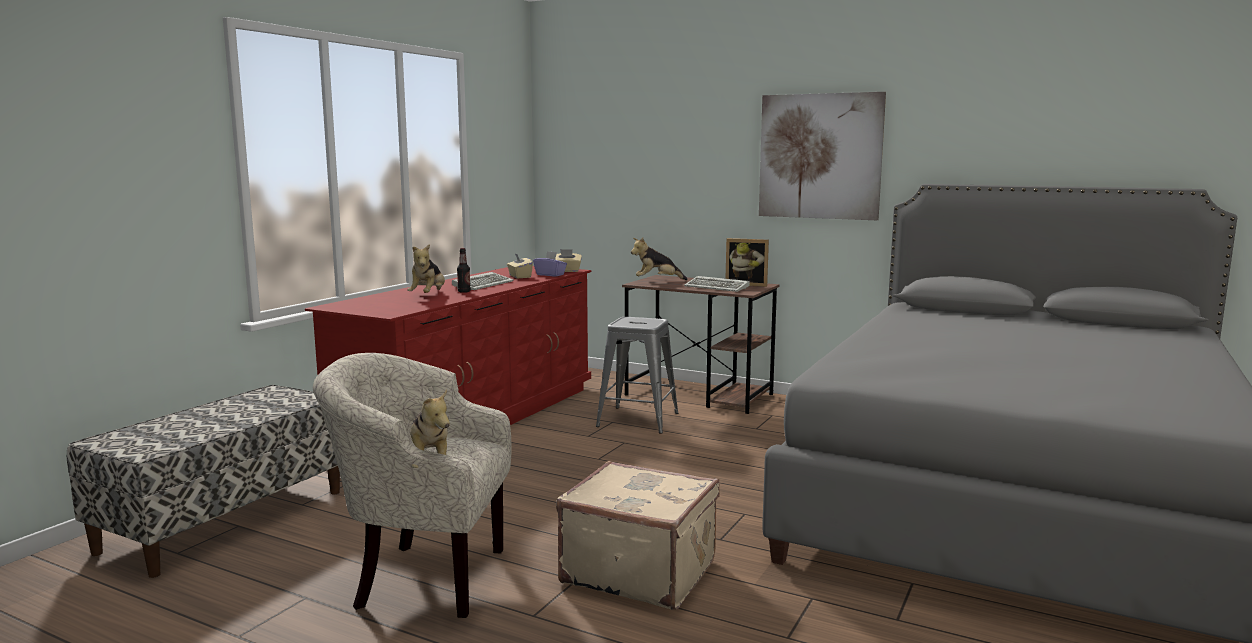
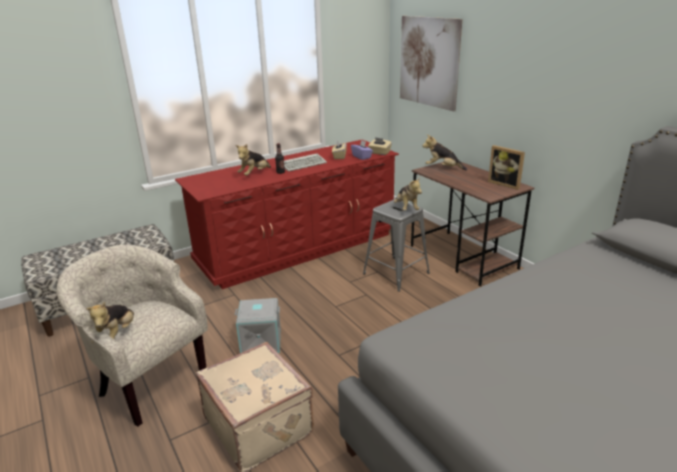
camera: 30 degrees right, 15 degrees up
keyboard [684,276,750,292] -> none
picture [759,92,886,220] -> picture moved to [400,16,462,112]
none -> grey storage box [235,298,281,353]
none -> plush toy [394,177,422,211]

